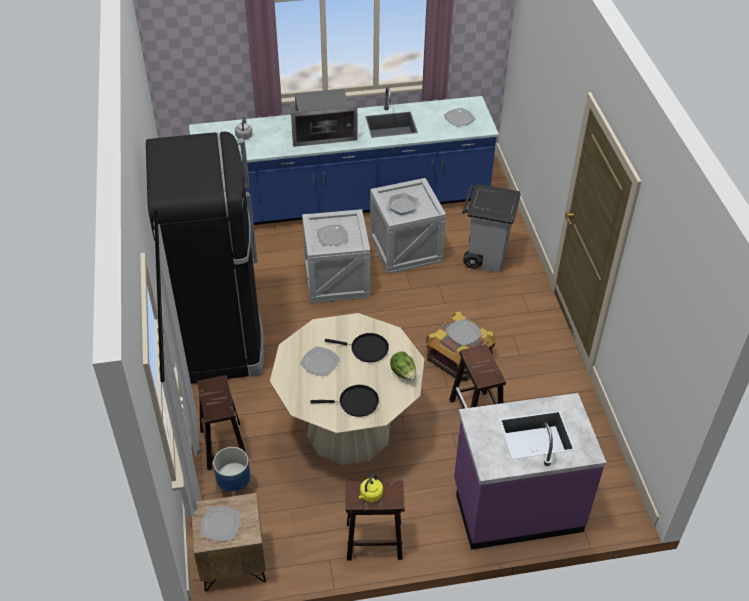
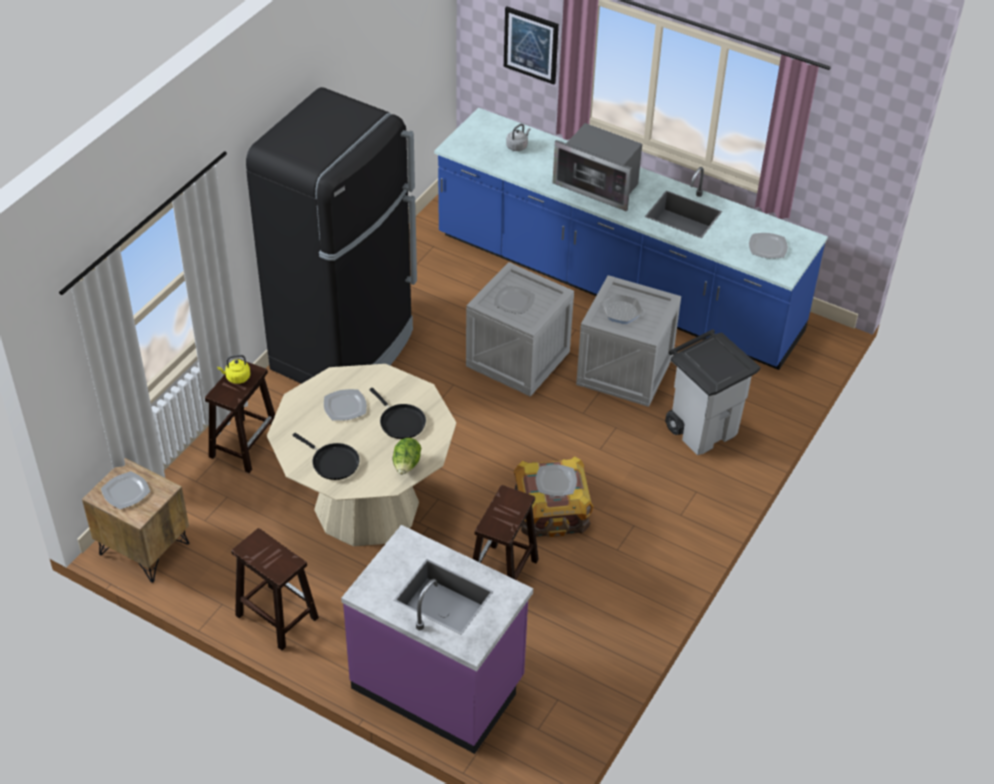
camera: 40 degrees right, 0 degrees up
planter [213,447,252,496] -> none
yellow kettle [358,474,383,502] -> yellow kettle moved to [217,355,250,384]
none -> picture [504,7,559,85]

